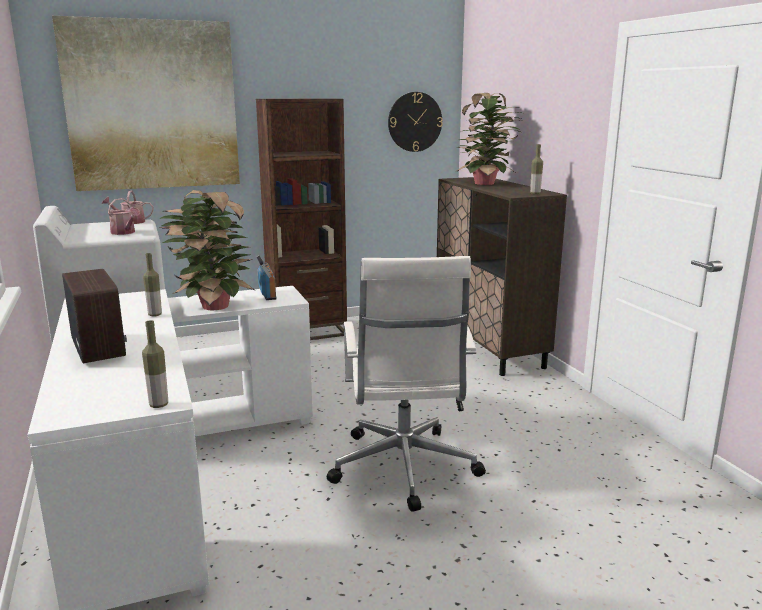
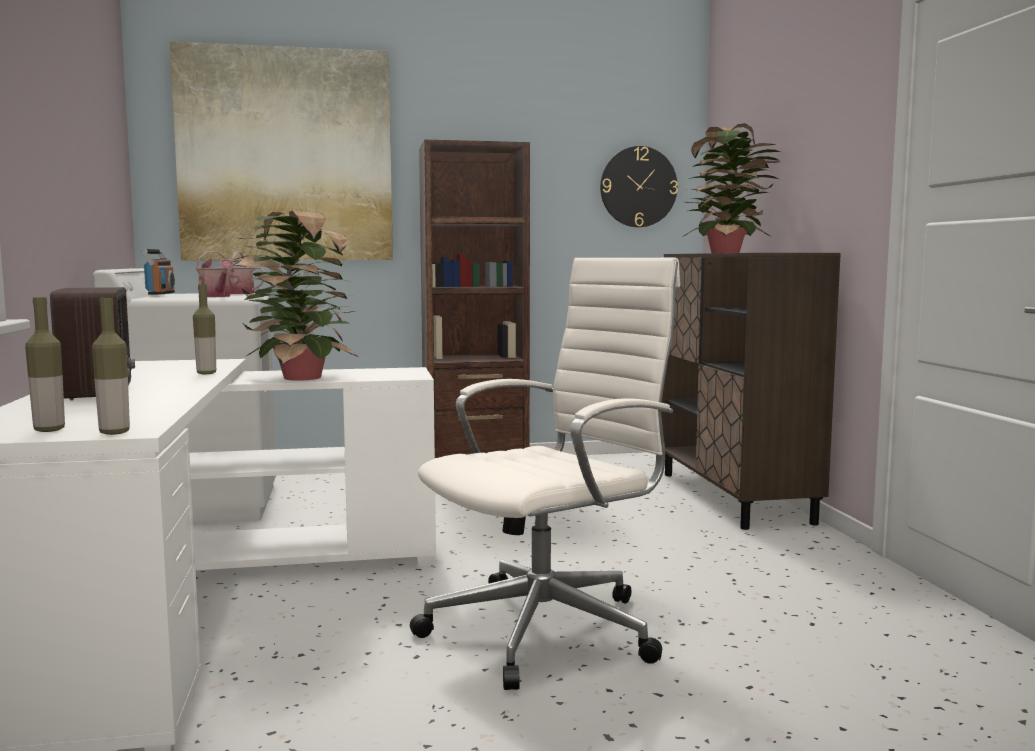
camera: 10 degrees right, 10 degrees down
radio [257,255,277,300] -> radio moved to [141,249,175,295]
white office chair [327,256,486,511] -> white office chair turned 135 degrees counterclockwise [410,258,680,690]
bottle [530,144,543,194] -> bottle moved to [25,297,65,432]

